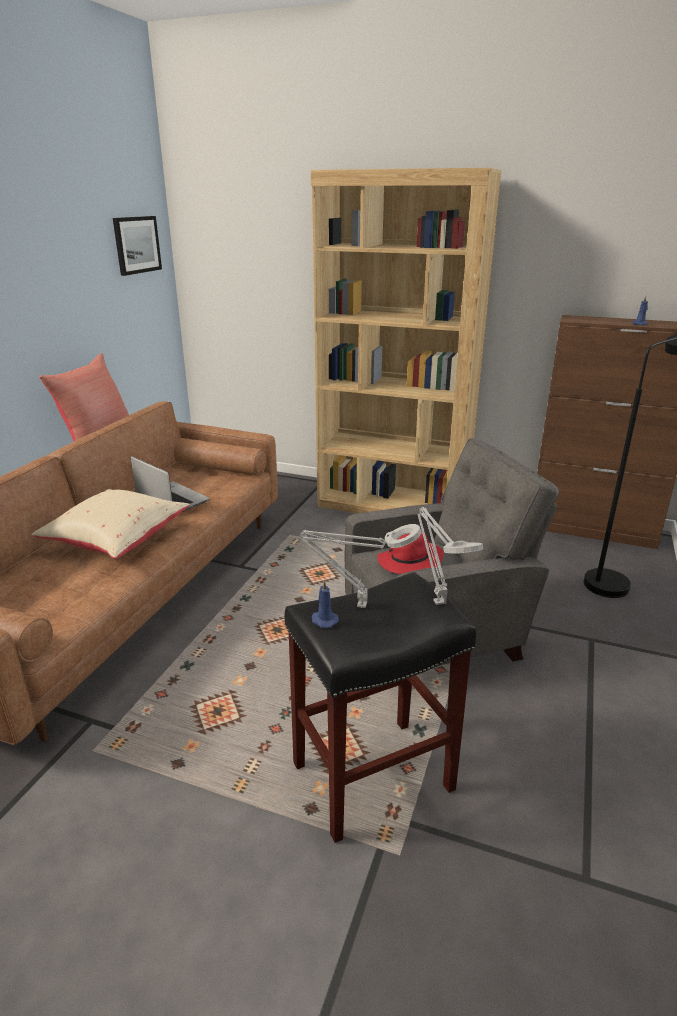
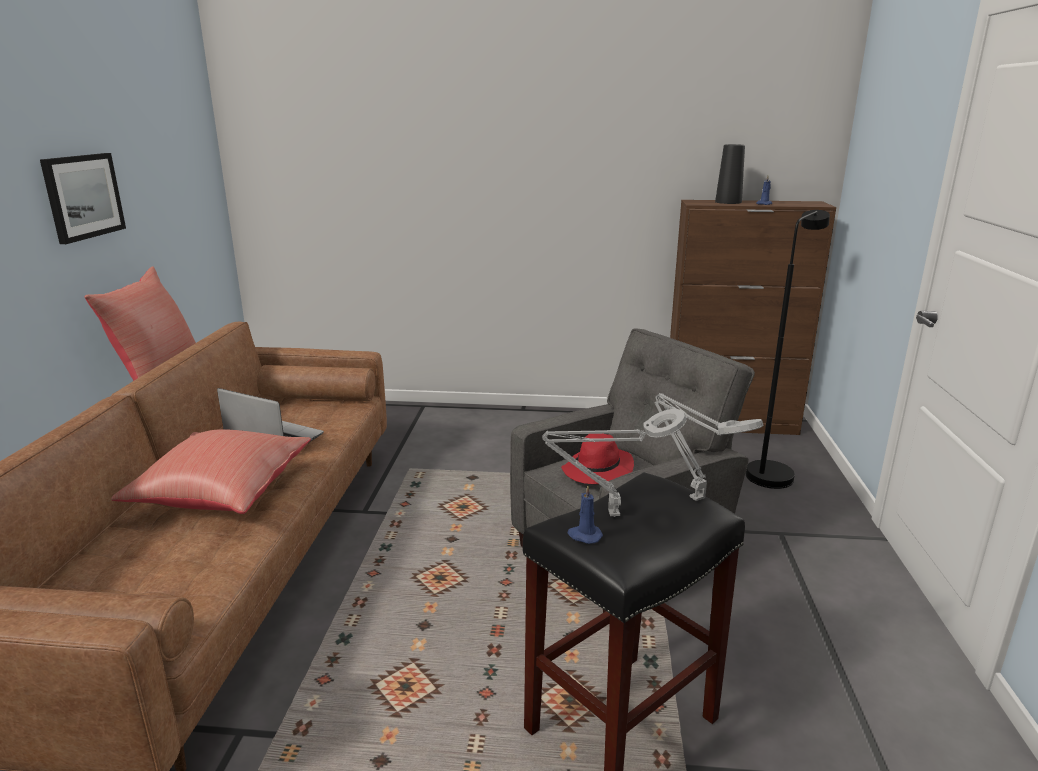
camera: 15 degrees left, 5 degrees down
beige pillow [32,489,190,559] -> red pillow [111,429,311,514]
picture [113,216,162,276] -> picture moved to [40,153,126,244]
brown bookcase [311,168,501,513] -> none
none -> black vase [715,144,745,204]

